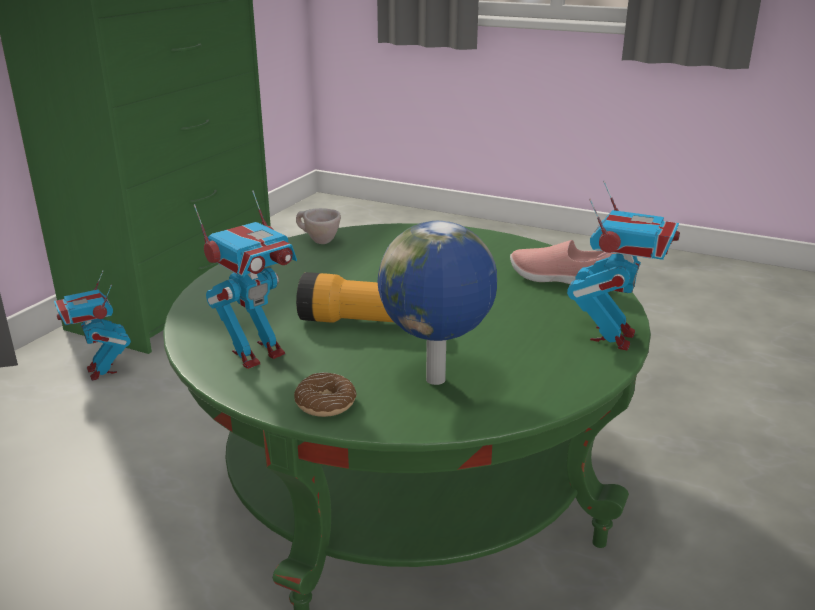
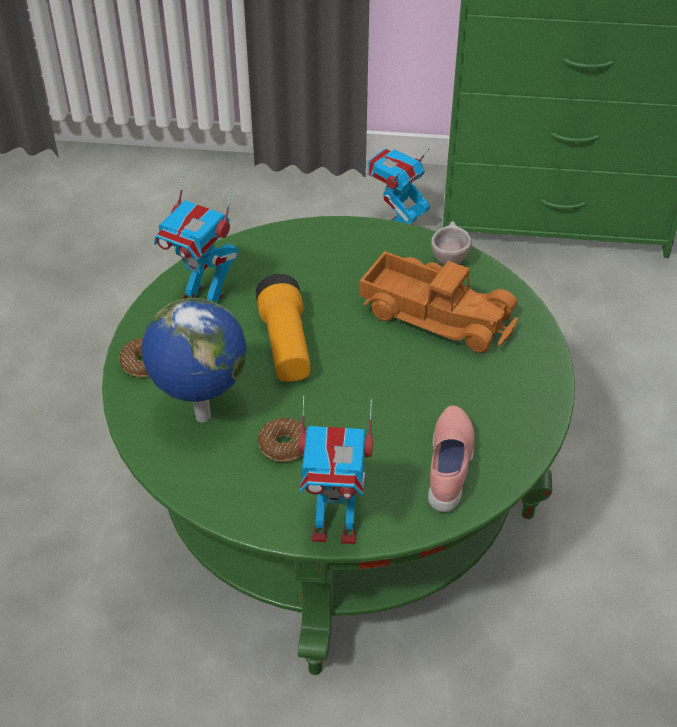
camera: 70 degrees right, 20 degrees up
none -> donut [258,418,307,462]
none -> toy truck [359,251,518,353]

